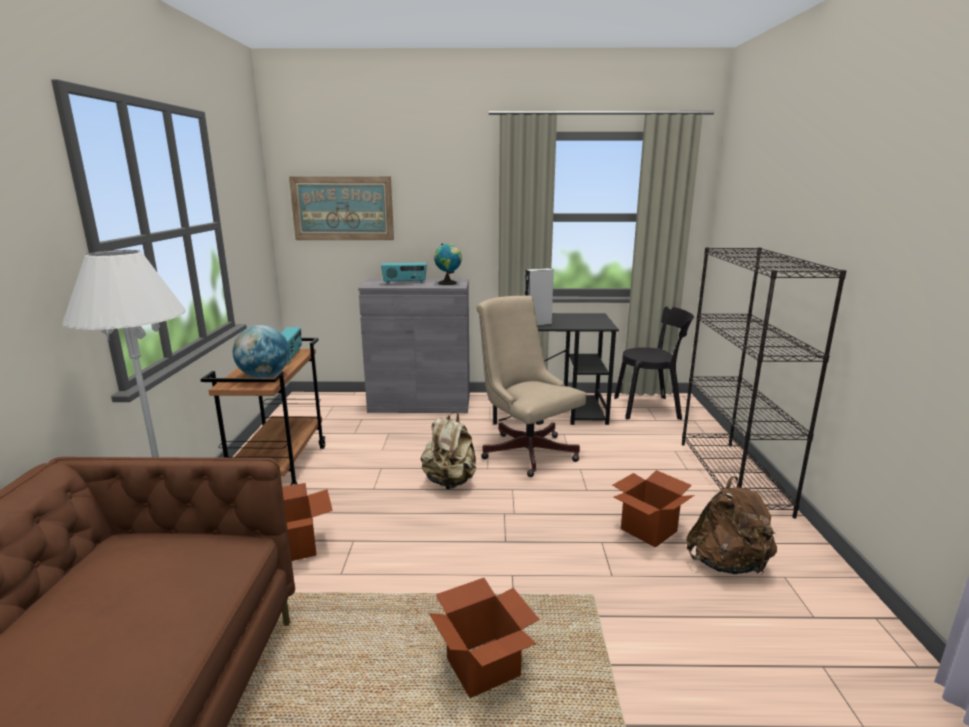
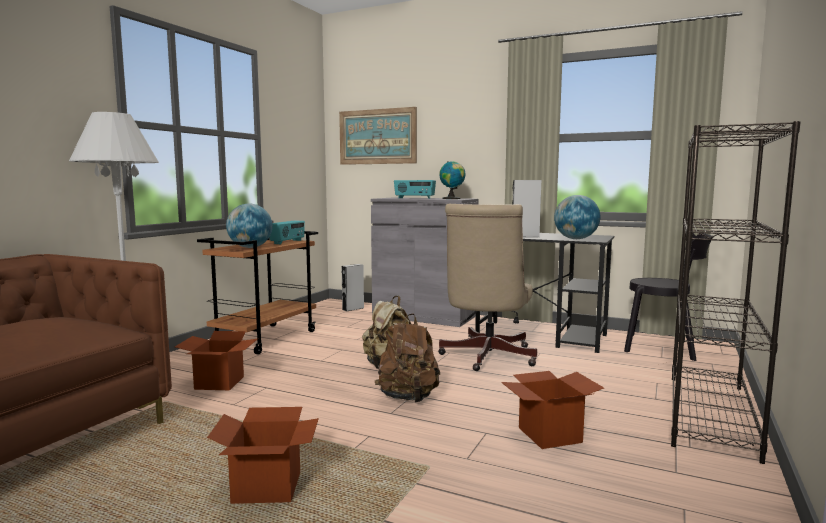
camera: 25 degrees right, 10 degrees down
beige office chair [476,296,587,477] -> beige office chair turned 150 degrees counterclockwise [438,204,537,371]
brown backpack [686,476,777,575] -> brown backpack moved to [375,313,440,403]
none -> grey speaker [341,264,364,311]
none -> globe [554,195,600,239]

